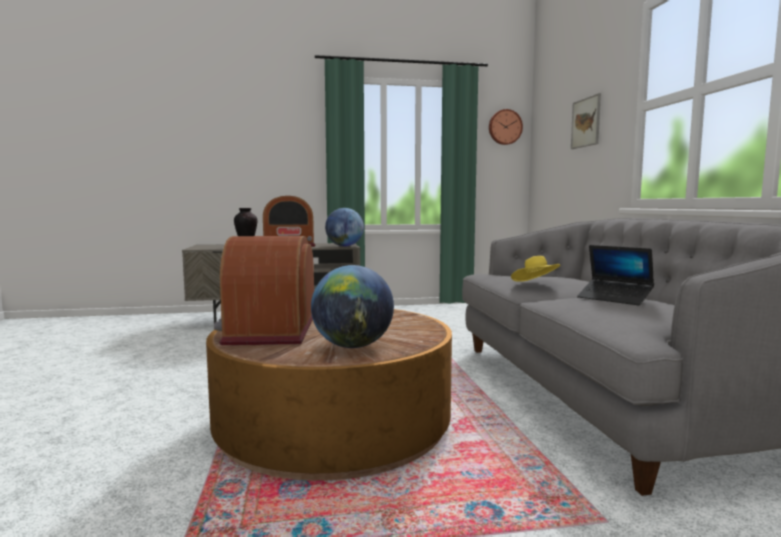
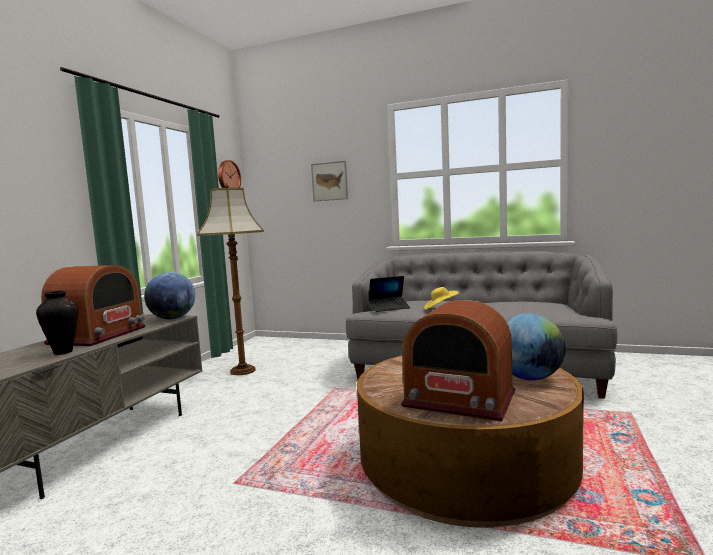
camera: 60 degrees left, 0 degrees up
laptop [577,245,654,306] -> laptop moved to [369,276,410,312]
none -> floor lamp [197,182,264,375]

